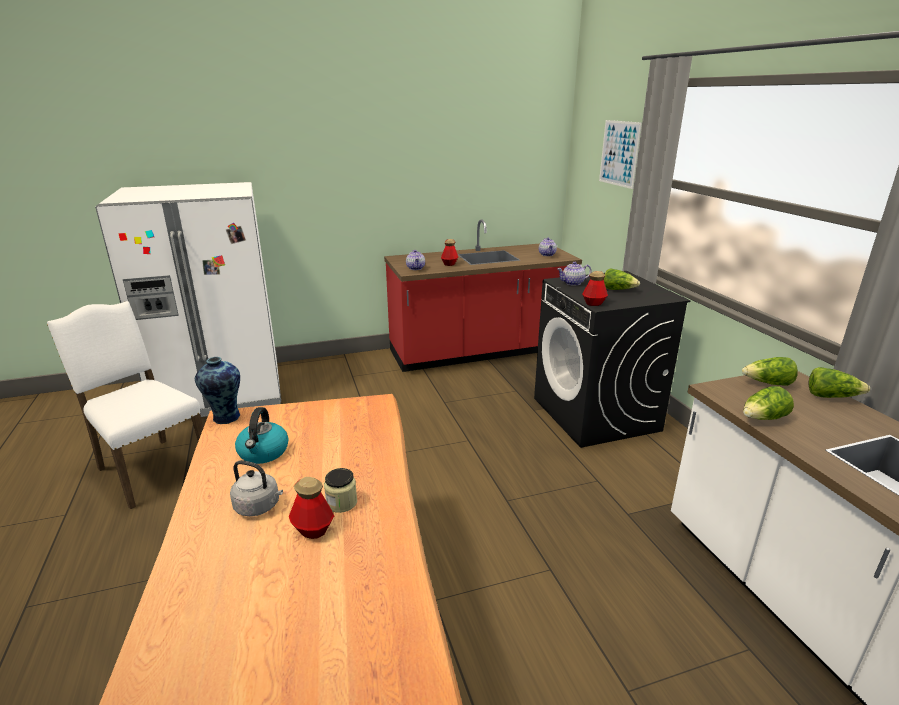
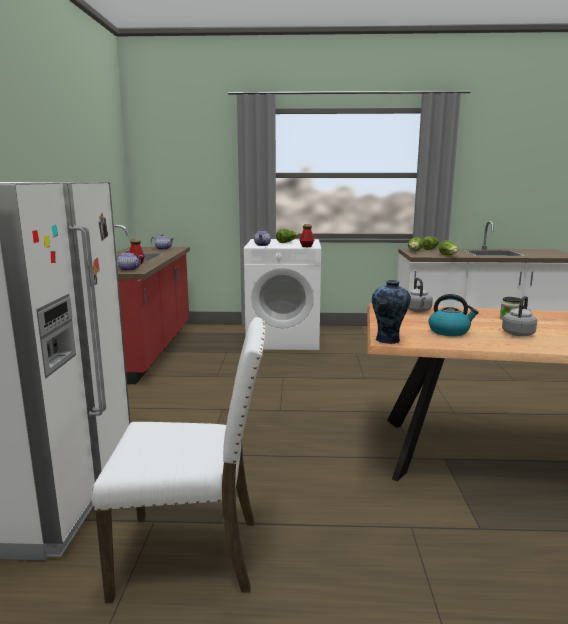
camera: 70 degrees left, 10 degrees down
white chair [47,301,203,509] -> white chair turned 150 degrees counterclockwise [91,317,266,603]
bottle [289,477,334,539] -> none
black washing machine [534,271,691,448] -> white washing machine [244,239,321,350]
picture [599,120,642,189] -> none
none -> grey kettle [408,278,433,312]

